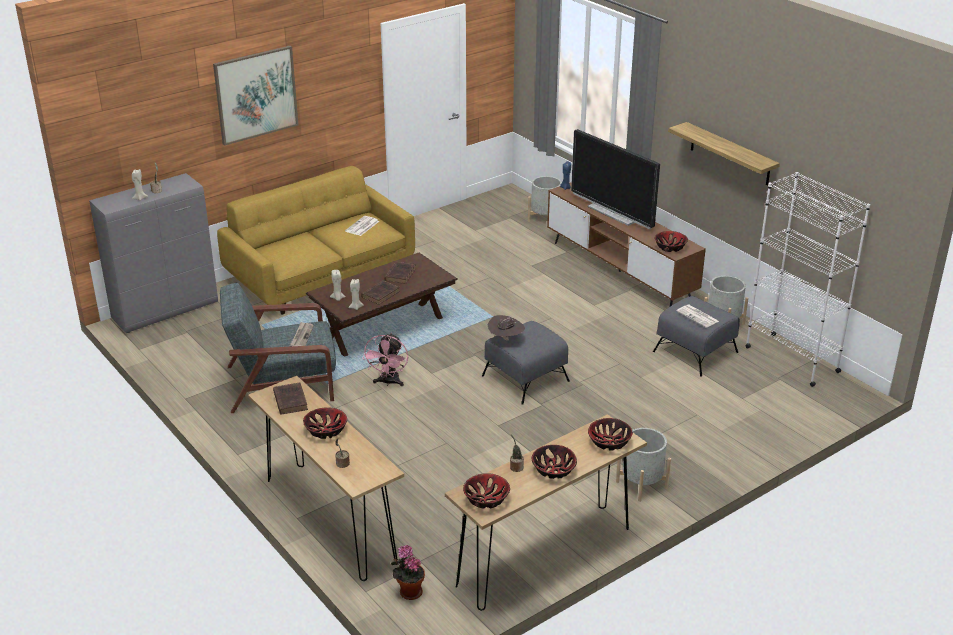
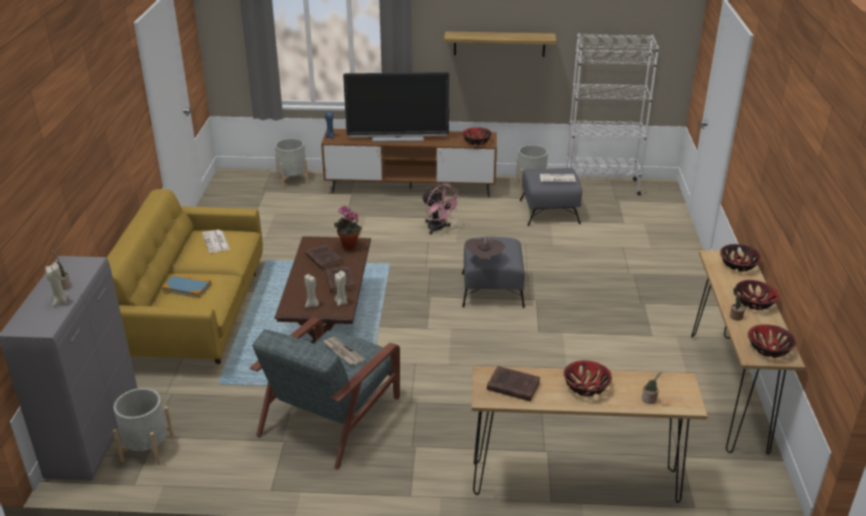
camera: 50 degrees left, 0 degrees up
picture [213,46,299,146] -> none
pink fan [362,333,408,386] -> pink fan moved to [421,184,461,235]
potted plant [391,545,425,600] -> potted plant moved to [334,206,362,251]
grey planter [616,428,671,502] -> grey planter moved to [113,388,174,465]
none -> book [162,274,211,298]

